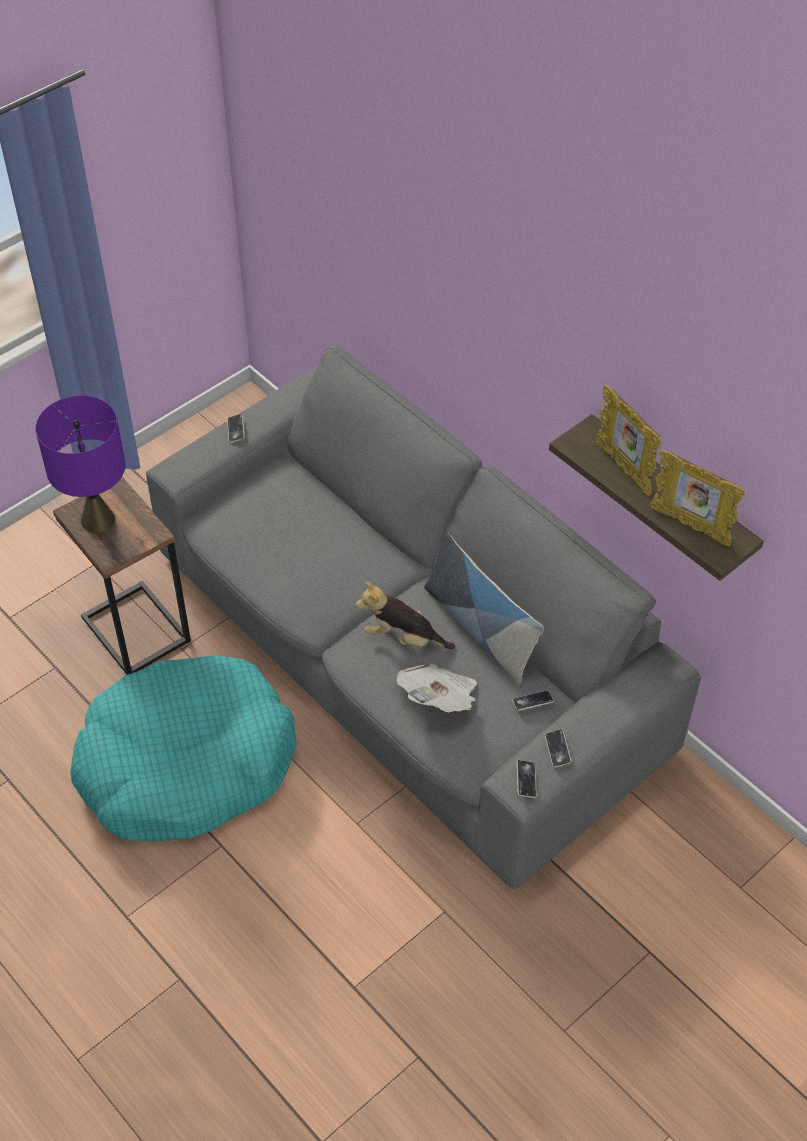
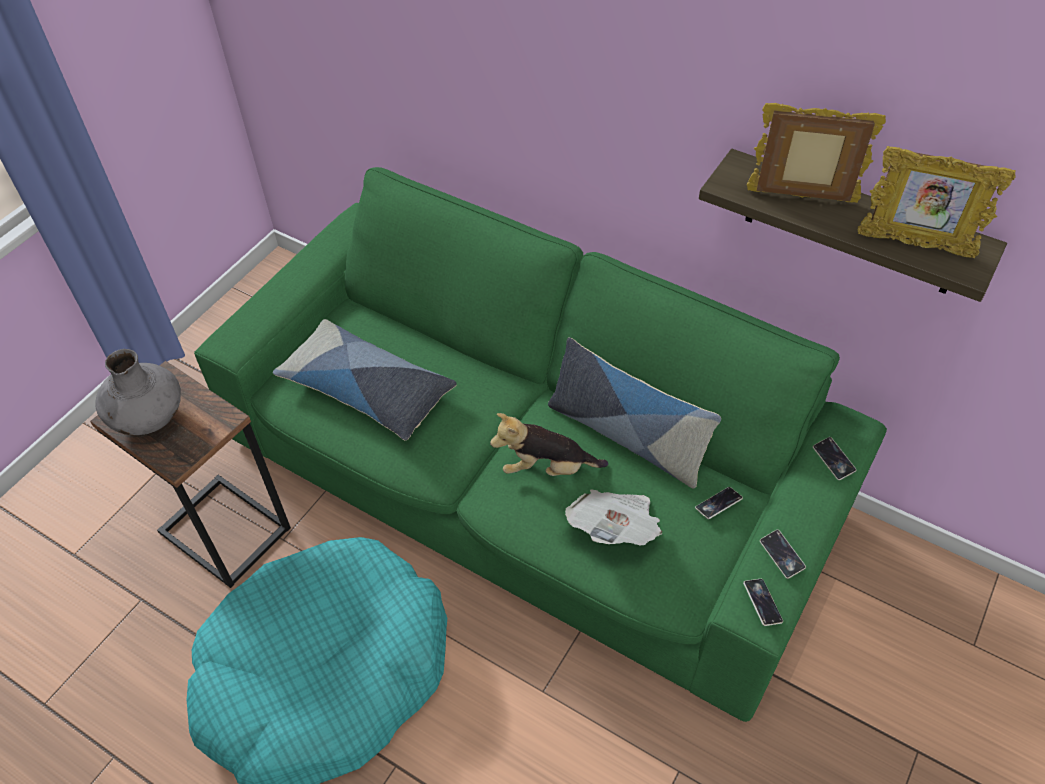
camera: 15 degrees left, 0 degrees up
purple table lamp [36,396,126,533] -> grey vase [95,349,181,435]
grey sofa [146,346,701,889] -> green sofa [194,167,887,722]
phone [227,414,245,443] -> phone moved to [813,437,856,480]
picture frame [596,384,661,496] -> picture frame turned 150 degrees clockwise [747,103,886,203]
none -> pillow [273,319,457,441]

